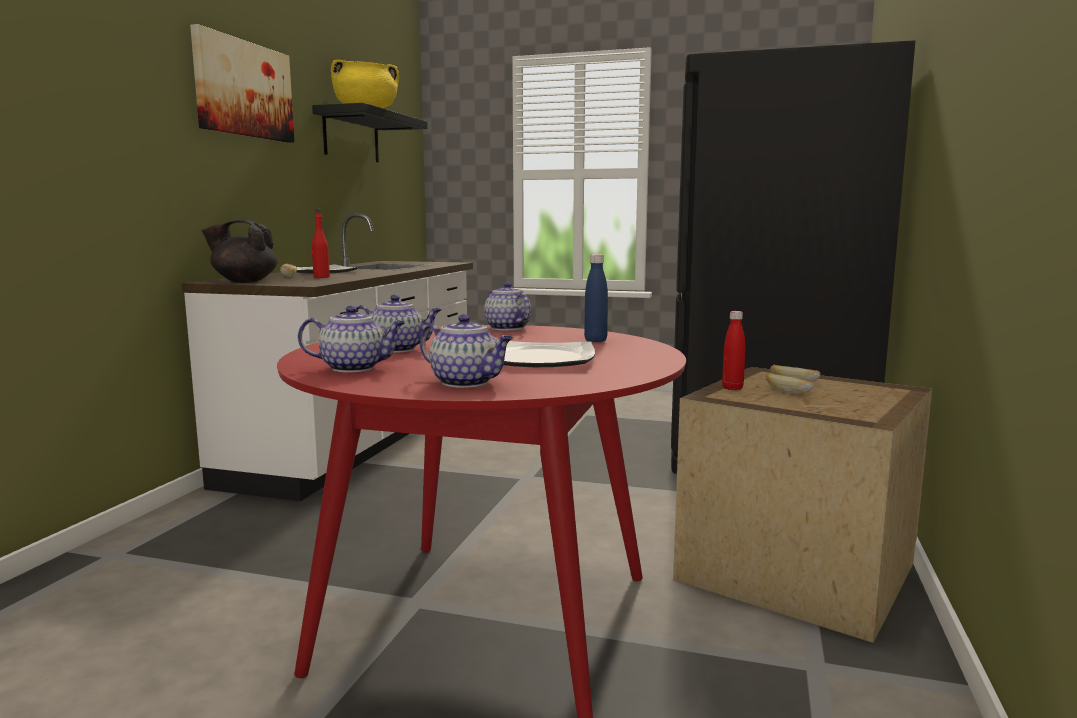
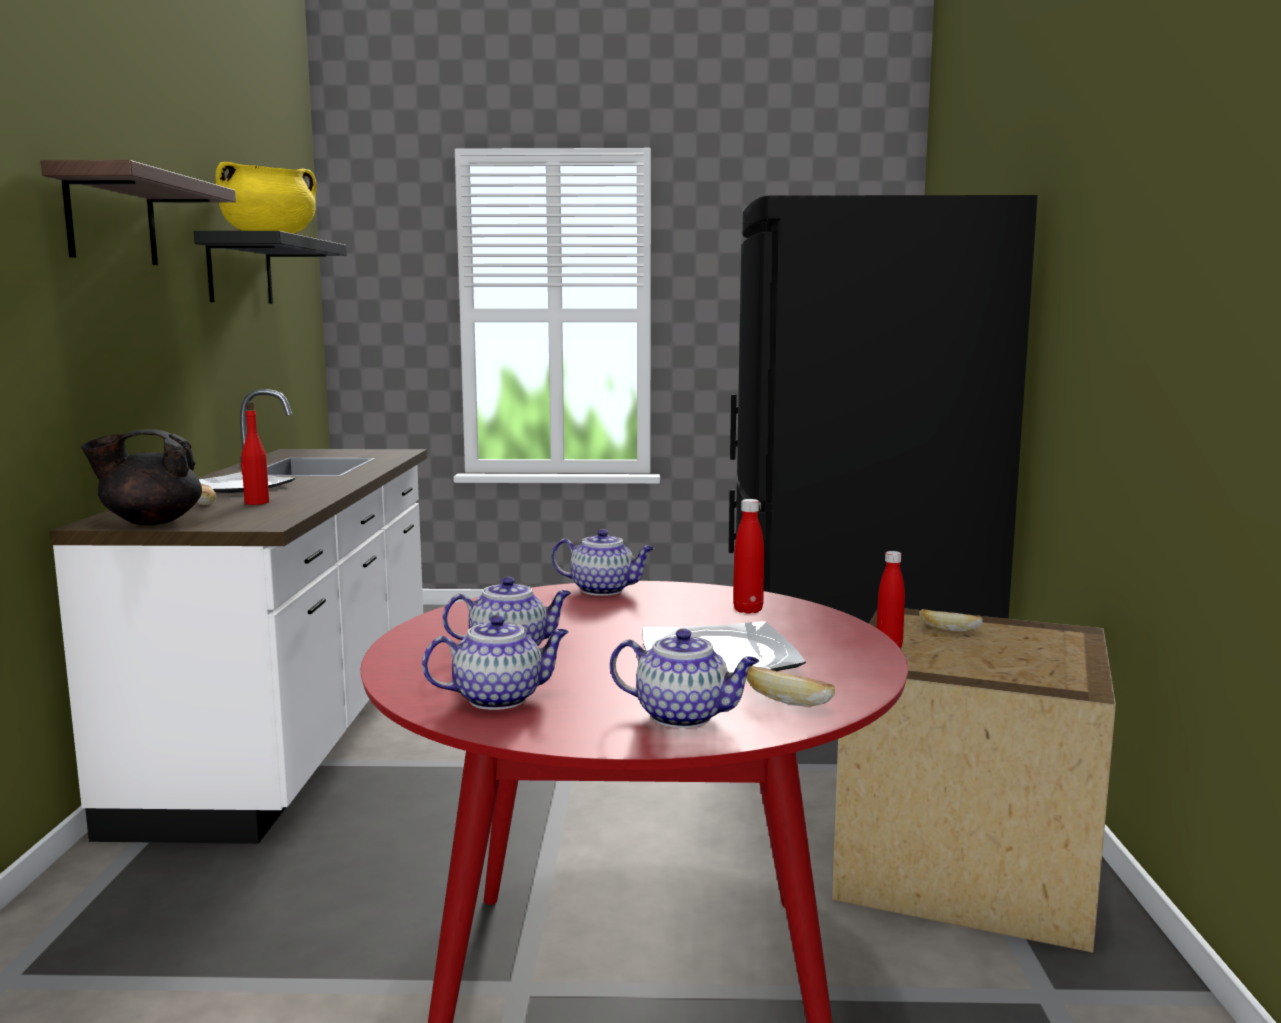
camera: 15 degrees left, 0 degrees up
picture [190,24,294,143] -> shelf [41,160,236,265]
teapot [484,282,531,330] -> teapot turned 150 degrees clockwise [552,529,654,596]
blue bottle [584,254,608,342] -> red bottle [733,499,764,614]
bread [765,373,815,394] -> bread moved to [746,666,835,706]

